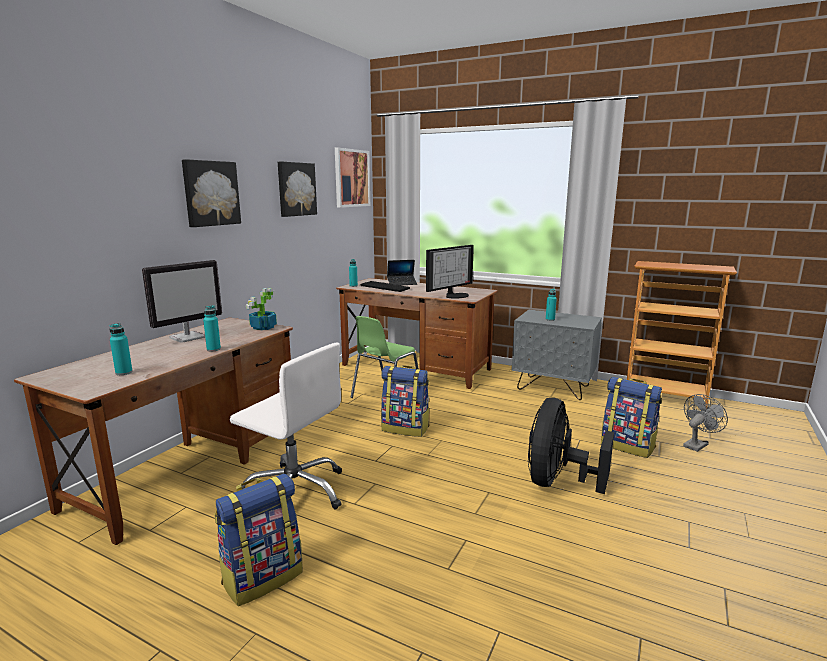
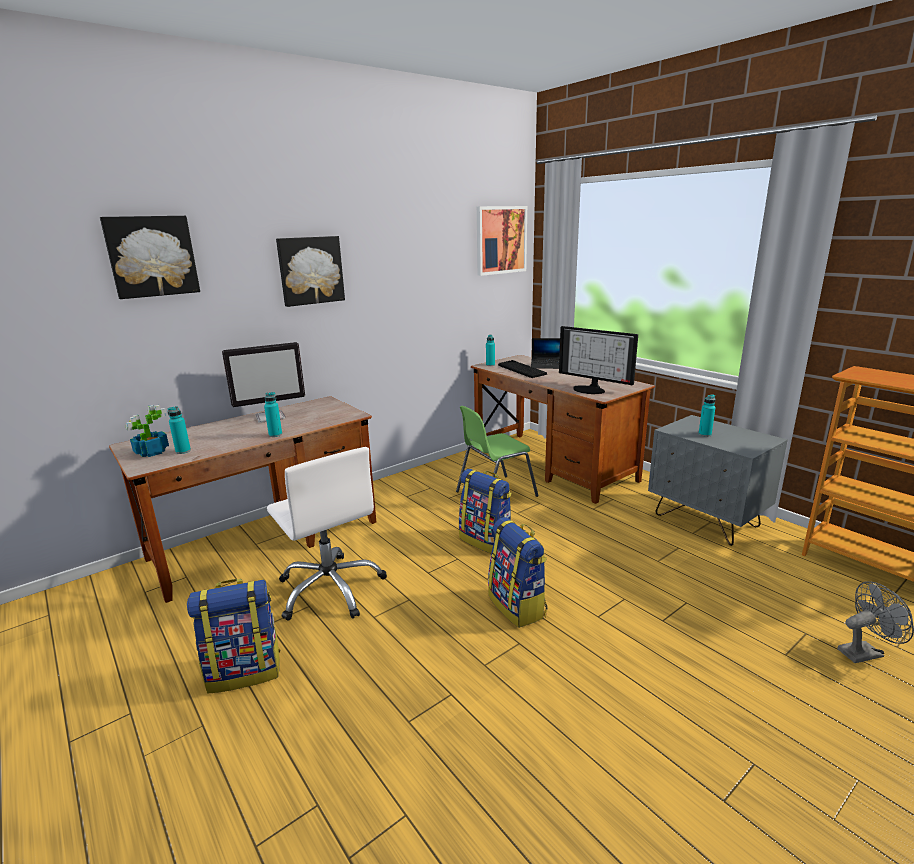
camera: 25 degrees right, 5 degrees up
potted plant [246,288,277,330] -> potted plant moved to [126,405,169,457]
picture [278,162,317,217] -> picture moved to [100,216,200,299]
monitor [426,245,474,298] -> monitor turned 60 degrees clockwise [559,326,638,394]
black fan [528,398,614,494] -> none
backpack [601,377,662,458] -> backpack moved to [488,517,548,628]

